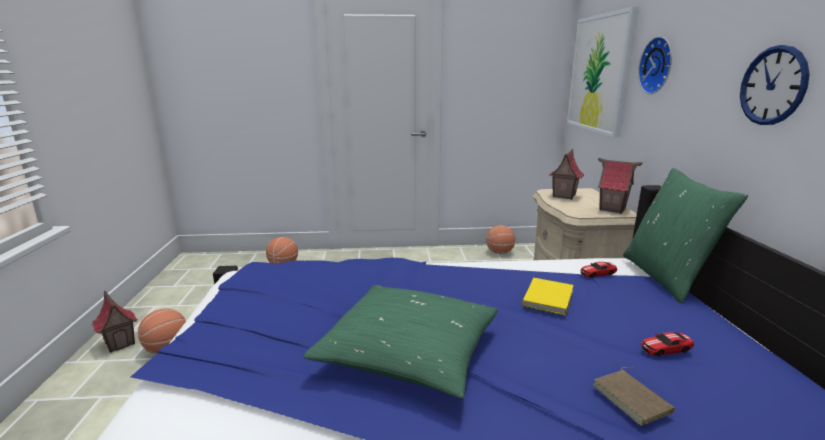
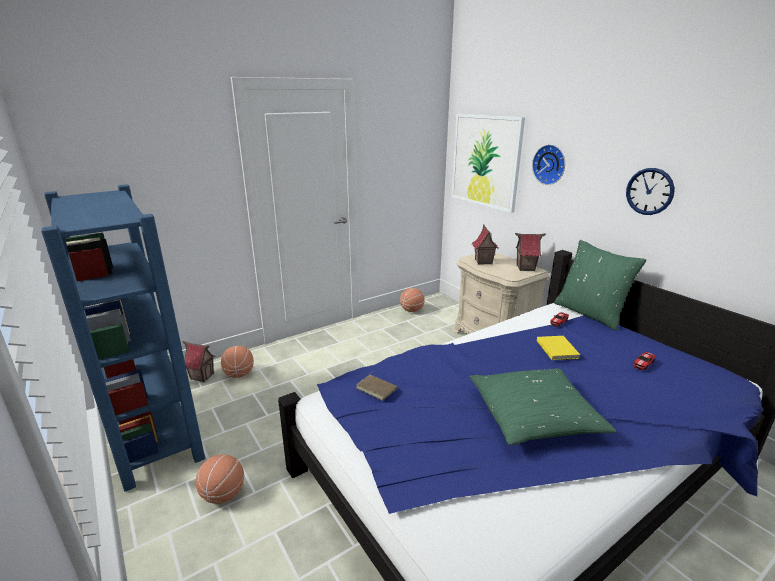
camera: 30 degrees left, 5 degrees up
toy house [92,290,138,353] -> toy house moved to [182,341,215,382]
brown book [593,367,675,426] -> brown book moved to [356,371,397,401]
none -> blue bookcase [41,184,205,491]

